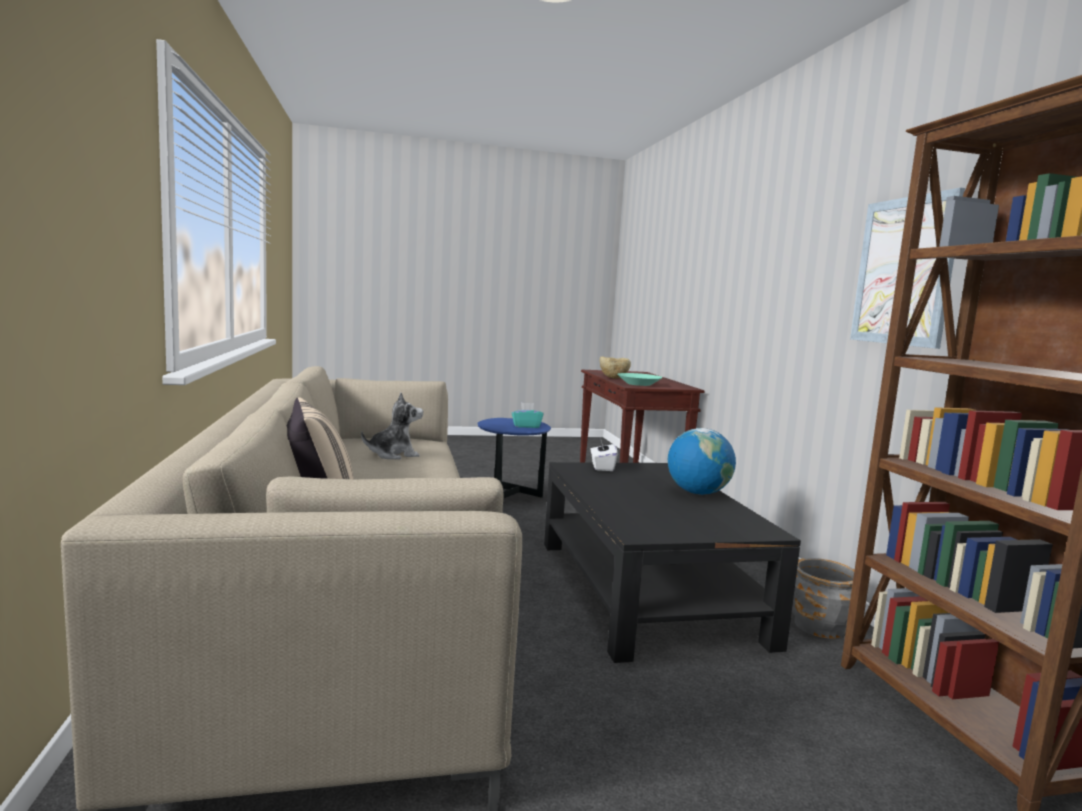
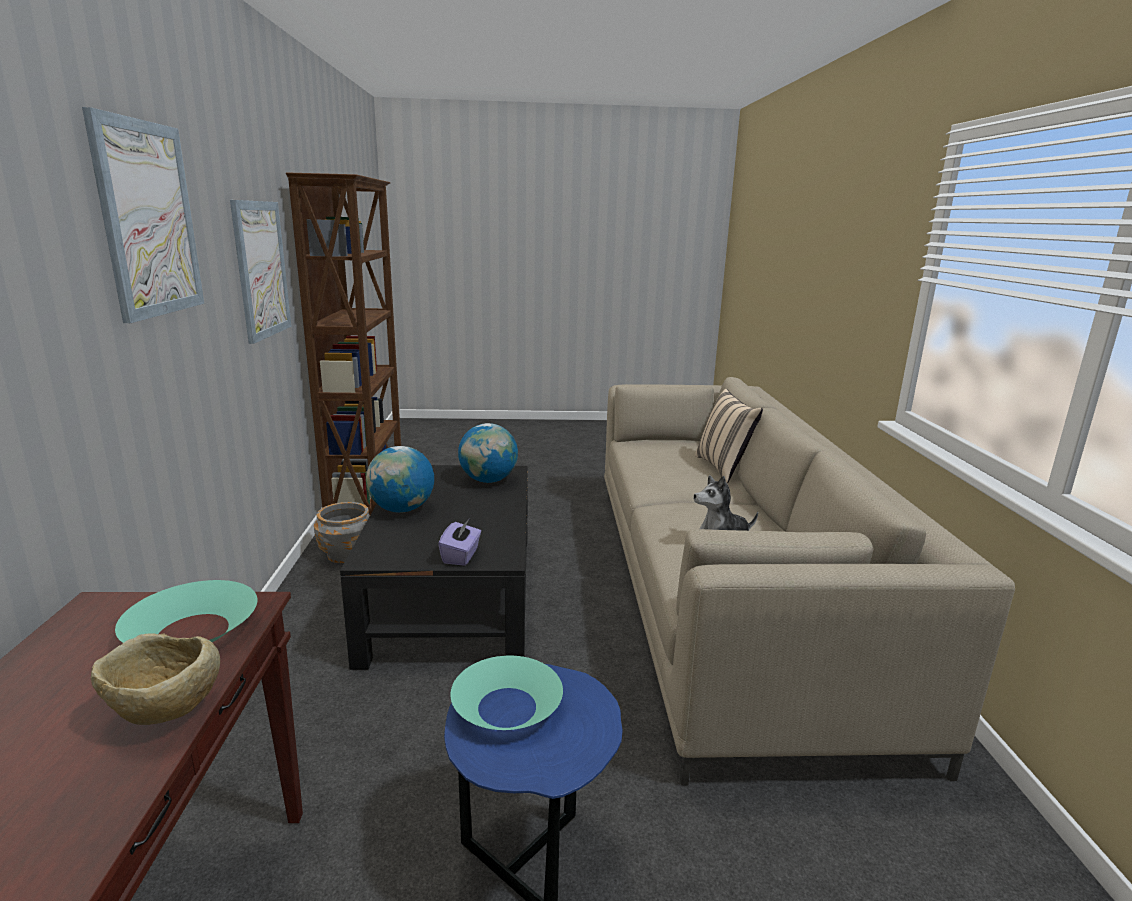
camera: 170 degrees left, 10 degrees up
turquoise tissue box [512,403,544,428] -> turquoise bowl [451,656,563,730]
white tissue box [591,440,618,471] -> purple tissue box [438,519,481,566]
none -> picture [82,107,204,323]
none -> globe [458,423,518,483]

